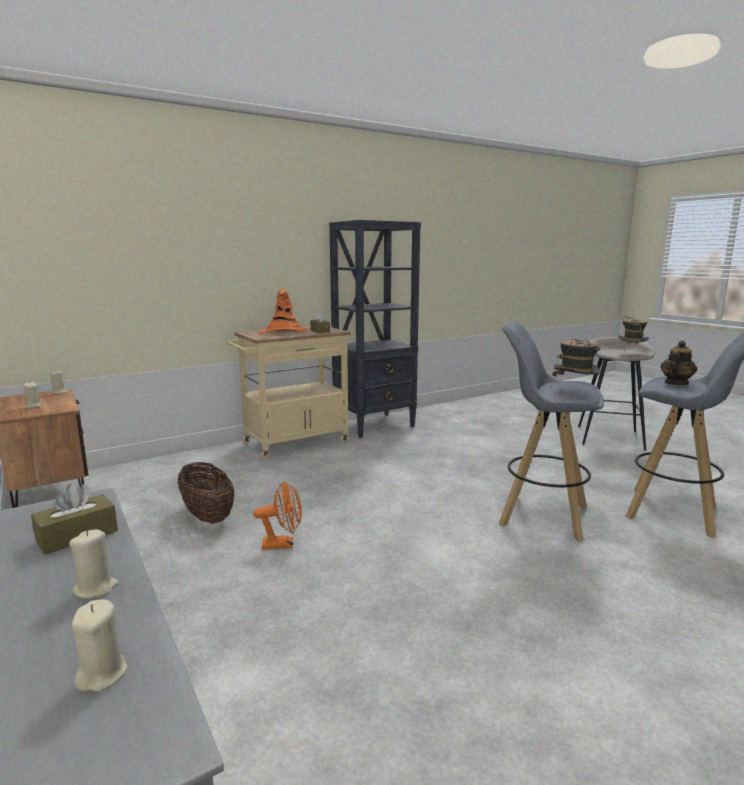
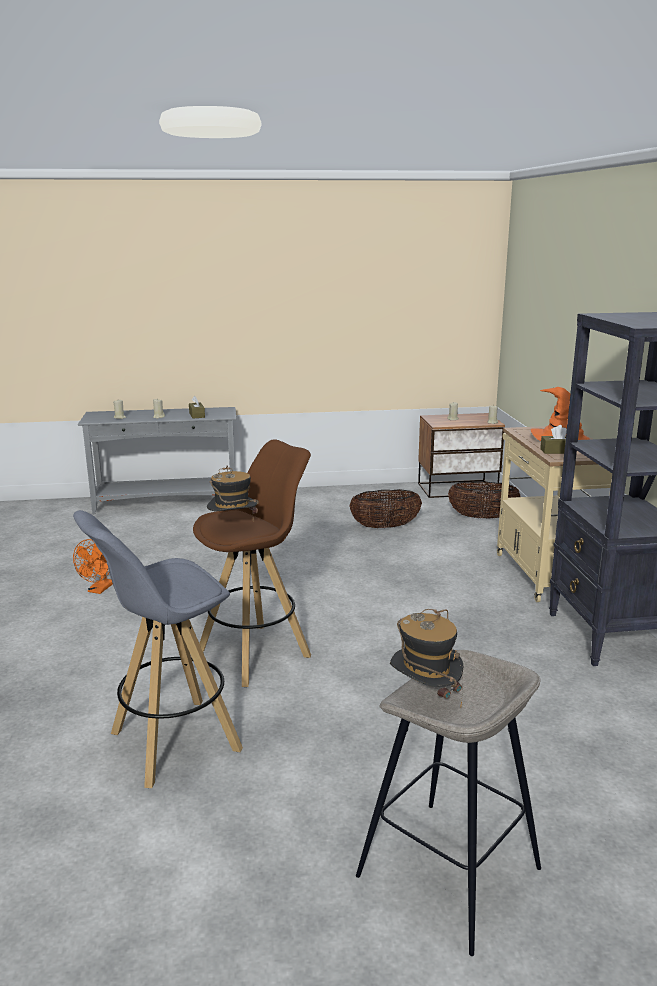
camera: 115 degrees right, 5 degrees up
orange fan [253,481,302,550] -> orange fan moved to [73,539,113,594]
grey stool [499,321,604,541] -> brown stool [193,439,311,687]
teapot [661,341,697,385] -> none
none -> basket [448,481,521,519]

